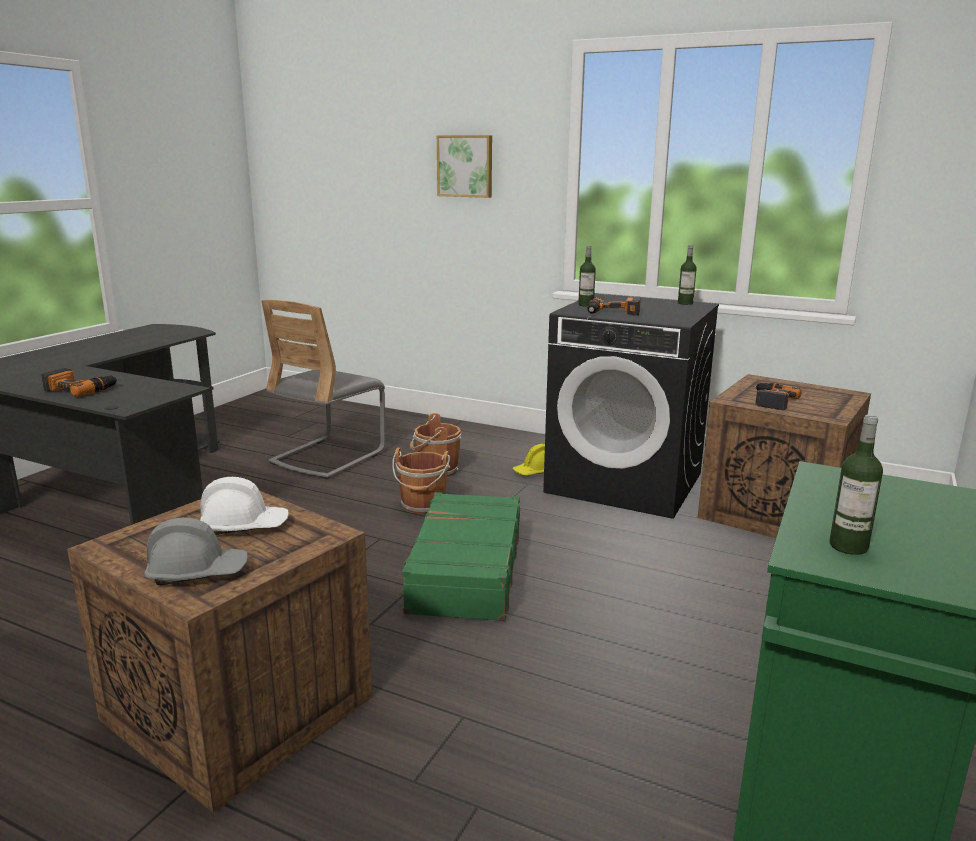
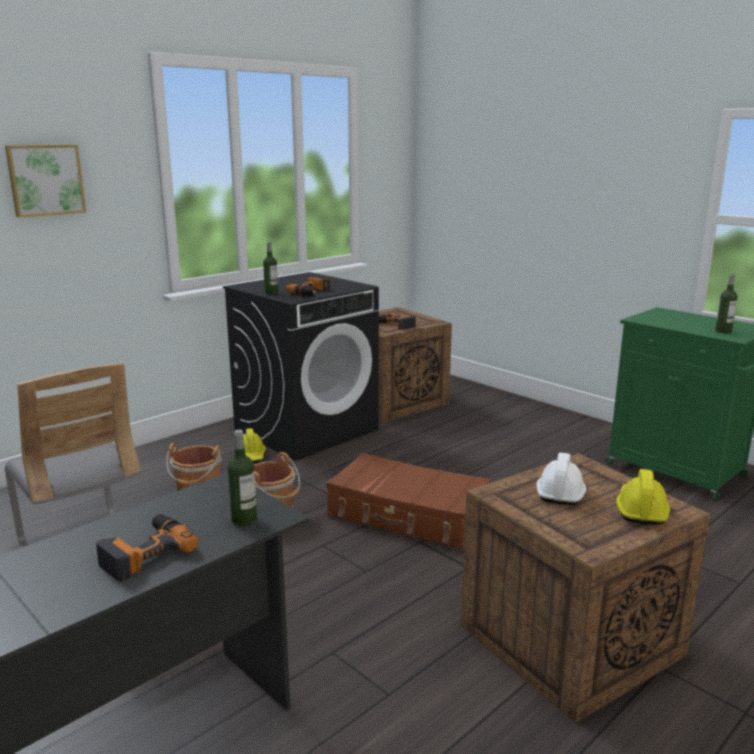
camera: 70 degrees left, 0 degrees up
grey hard hat [144,518,248,585] -> yellow hard hat [616,469,670,525]
green suitcase [398,492,520,621] -> brown suitcase [326,453,491,550]
bottle [678,245,697,305] -> bottle moved to [228,430,257,526]

